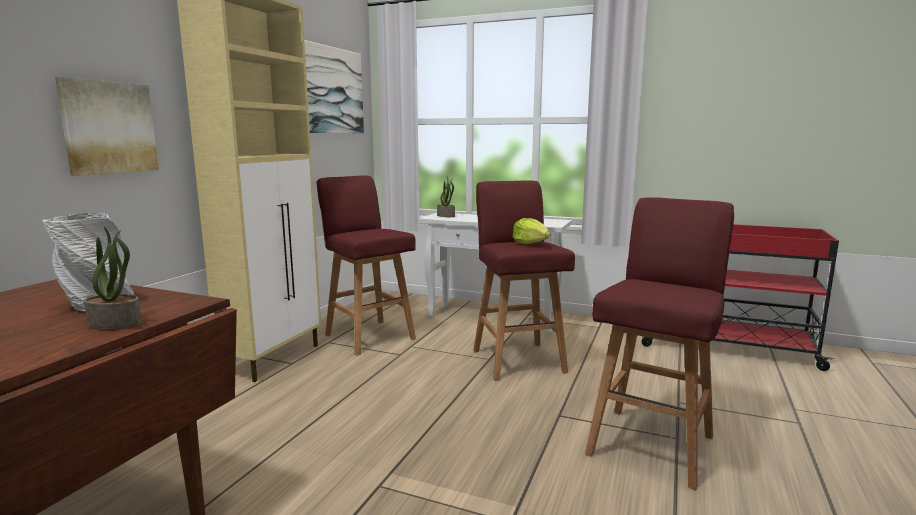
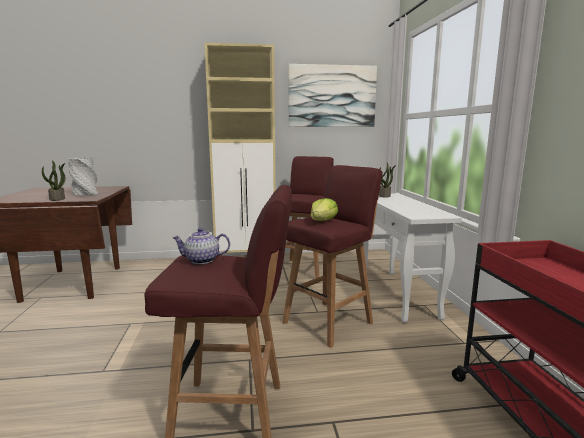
camera: 60 degrees right, 0 degrees up
picture [55,77,159,176] -> none
none -> teapot [172,228,230,264]

